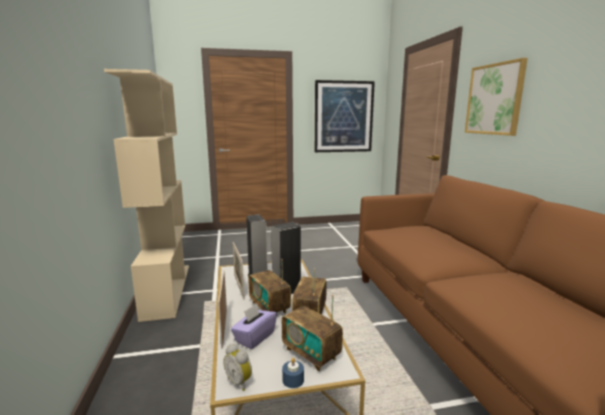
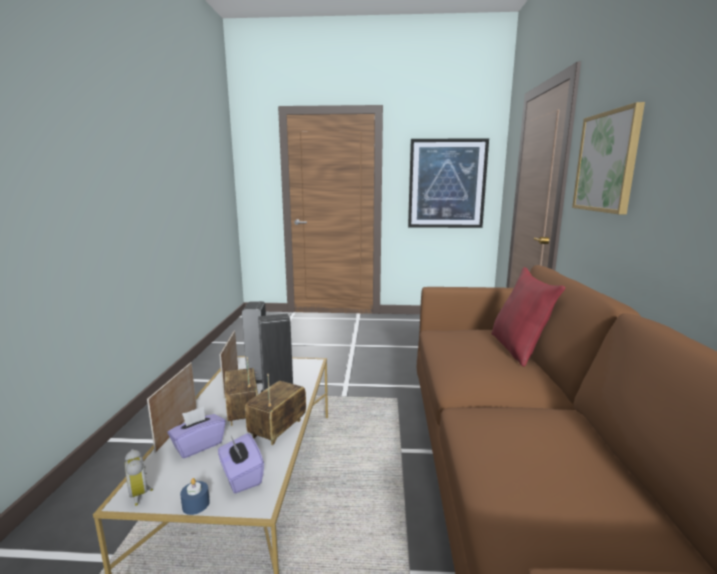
camera: 15 degrees right, 0 degrees up
beige bookcase [104,69,189,322] -> none
radio [282,294,343,371] -> purple tissue box [218,433,264,494]
none -> red pillow [491,267,565,367]

